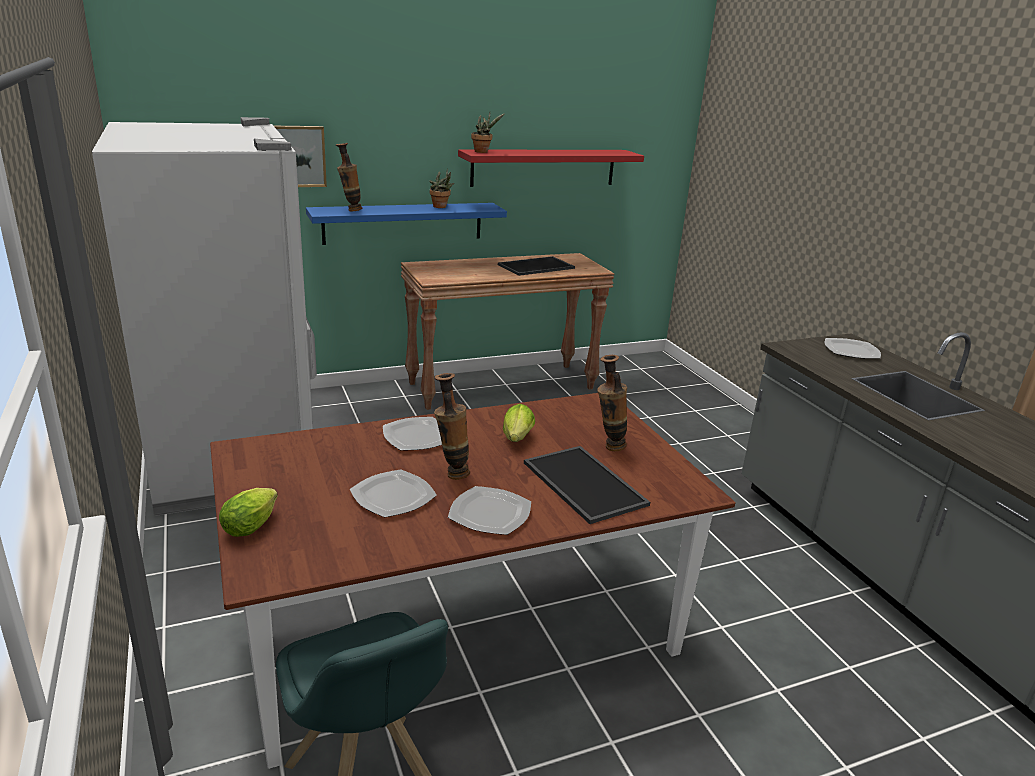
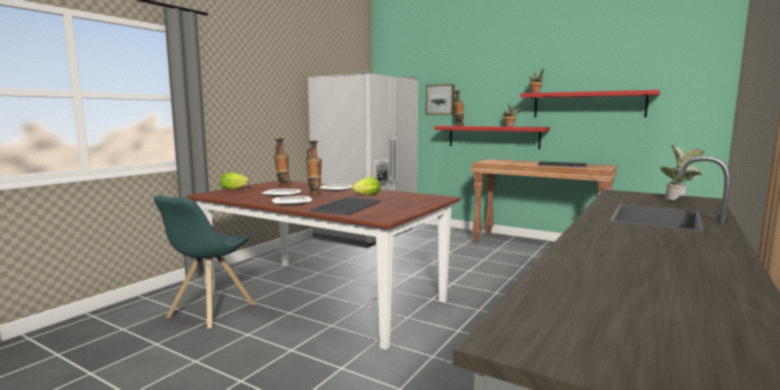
camera: 55 degrees right, 15 degrees down
blue shelf [306,203,507,245] -> red shelf [434,126,550,149]
vase [597,355,627,451] -> vase moved to [274,138,290,188]
plate [825,338,881,359] -> potted plant [660,145,705,200]

